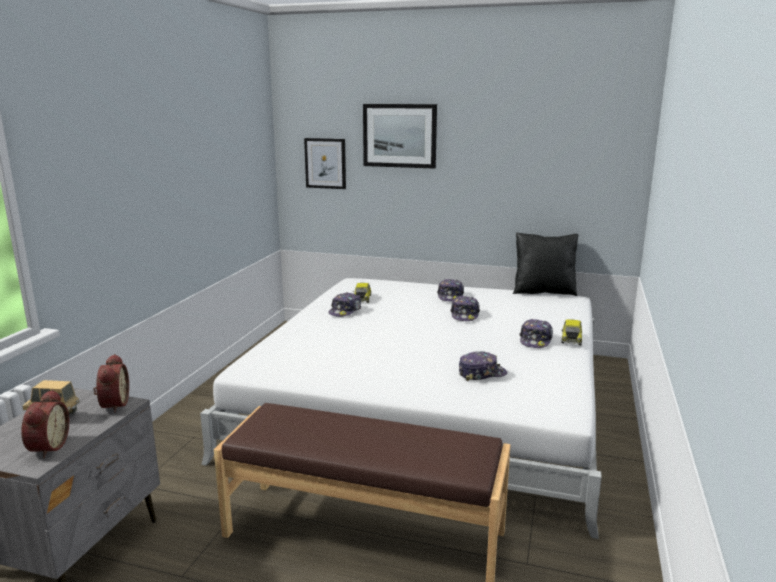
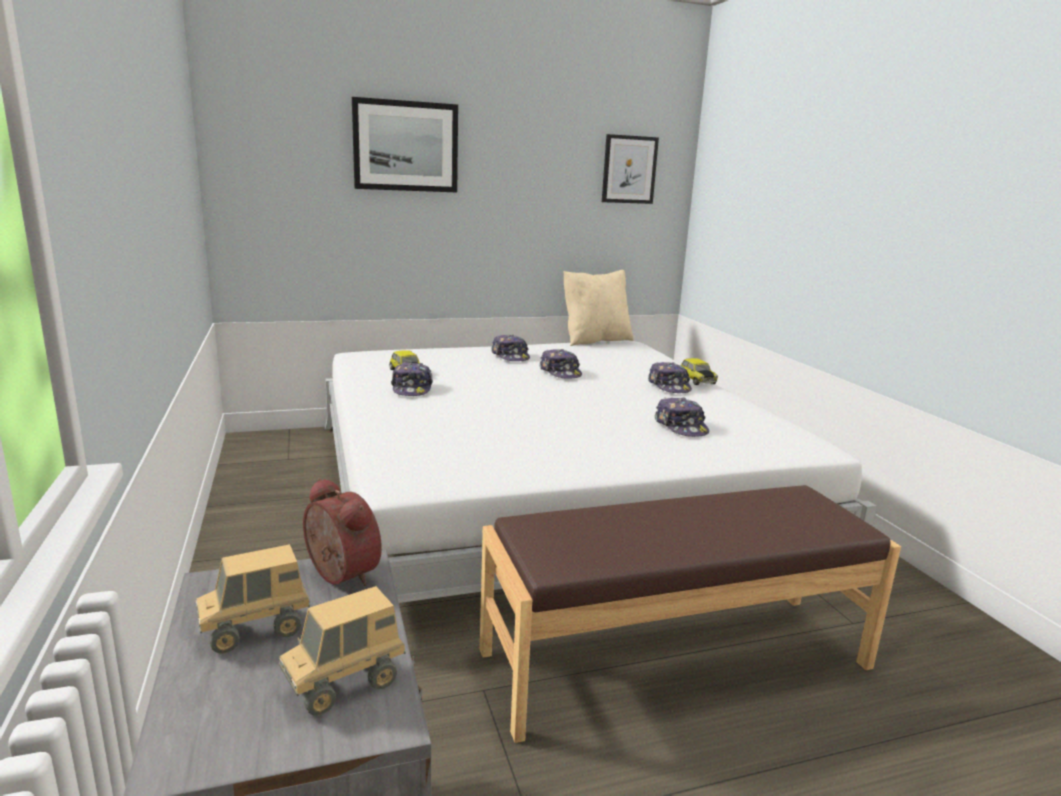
camera: 35 degrees left, 0 degrees up
alarm clock [21,389,69,458] -> toy truck [279,586,406,716]
picture [304,138,346,189] -> picture moved to [602,134,659,204]
cap [459,351,507,381] -> cap turned 120 degrees clockwise [655,397,709,437]
black pillow [513,232,579,296] -> beige pillow [564,270,634,346]

